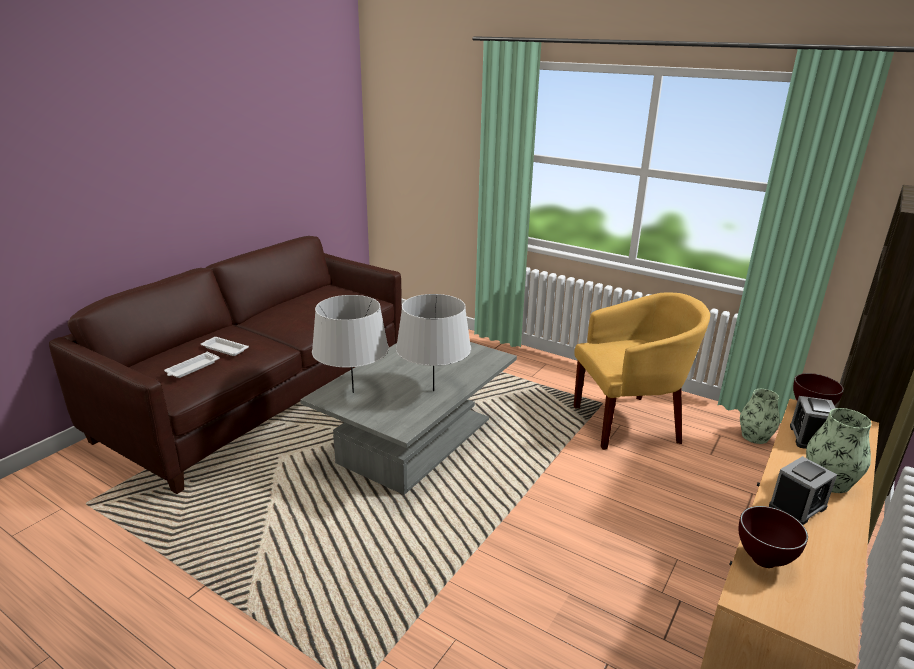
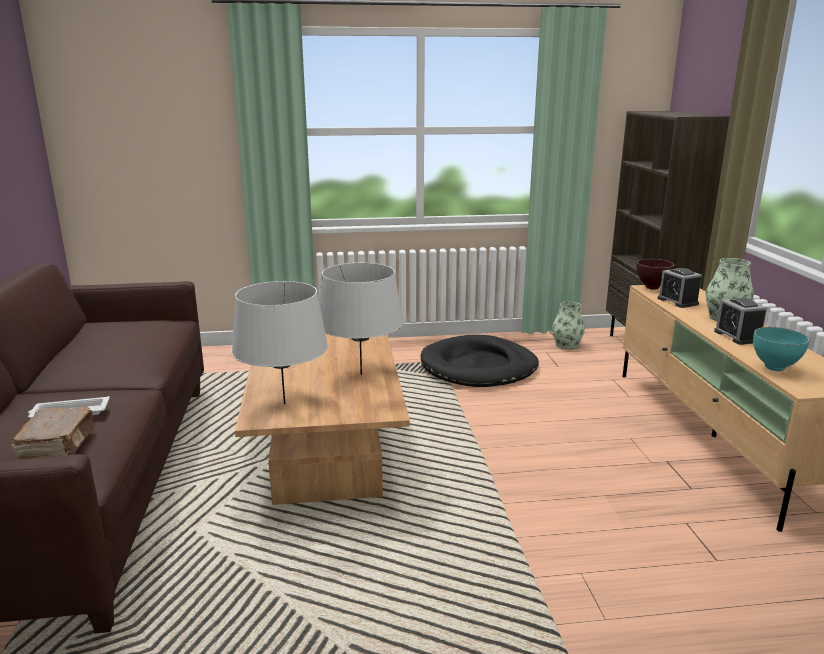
camera: 40 degrees left, 5 degrees down
white tray [164,352,220,378] -> brown book [11,406,95,459]
grey coffee table [300,342,517,495] -> brown coffee table [235,334,410,505]
yellow armchair [574,293,710,450] -> black dog bed [421,335,539,387]
brown bowl [739,506,808,568] -> turquoise bowl [753,327,809,371]
alarm clock [769,456,837,525] -> alarm clock turned 150 degrees clockwise [714,298,767,345]

